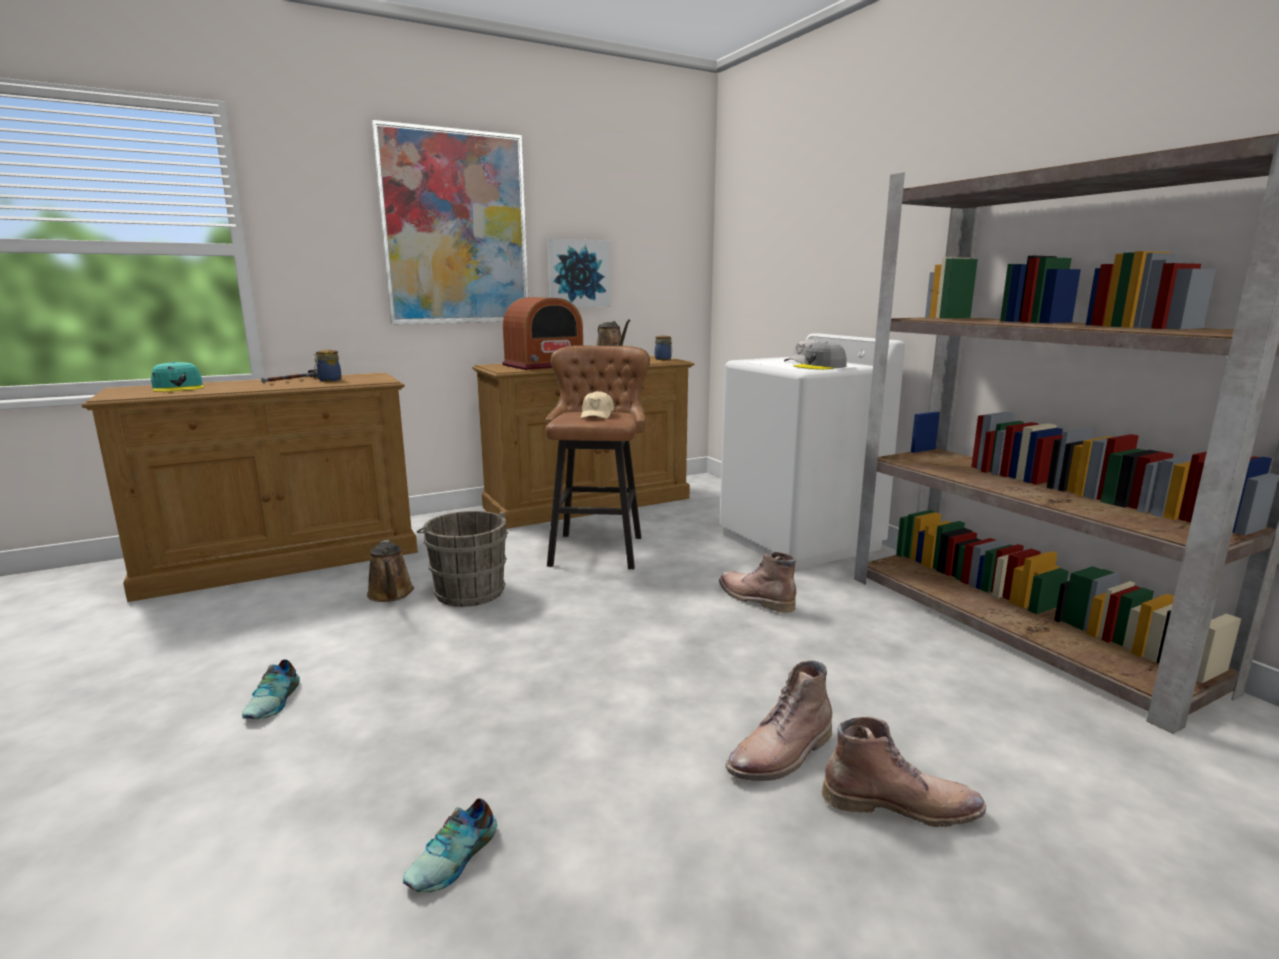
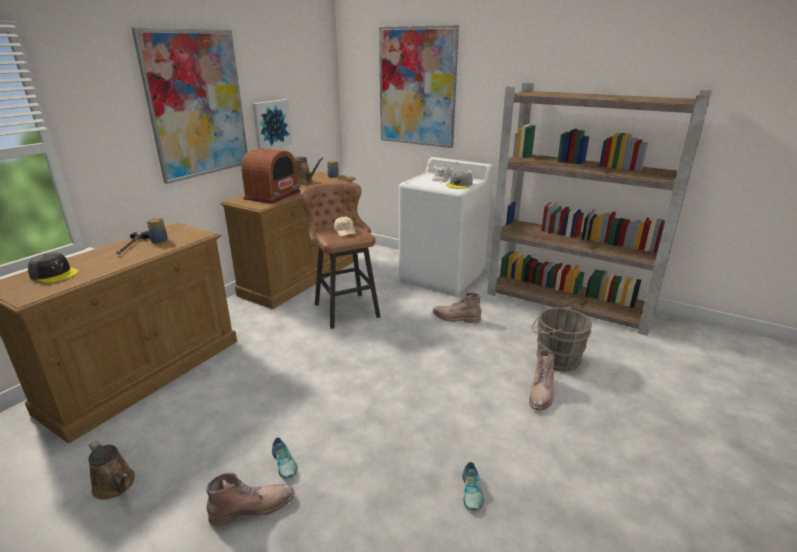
camera: 30 degrees left, 10 degrees up
turquoise cap [151,362,204,392] -> grey cap [28,252,78,283]
brown watering can [367,539,414,602] -> brown watering can moved to [88,440,135,500]
grey bucket [417,511,508,607] -> grey bucket moved to [532,306,592,371]
brown boot [822,717,986,827] -> brown boot moved to [206,473,295,526]
none -> picture [379,25,459,148]

